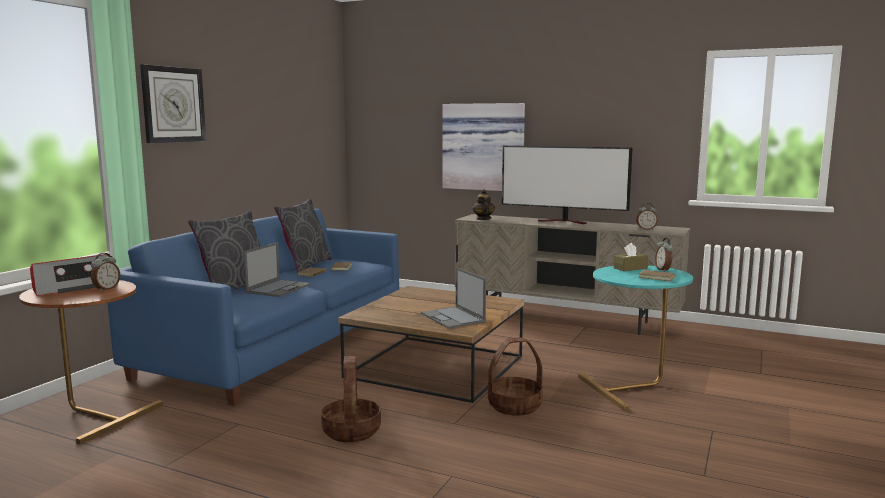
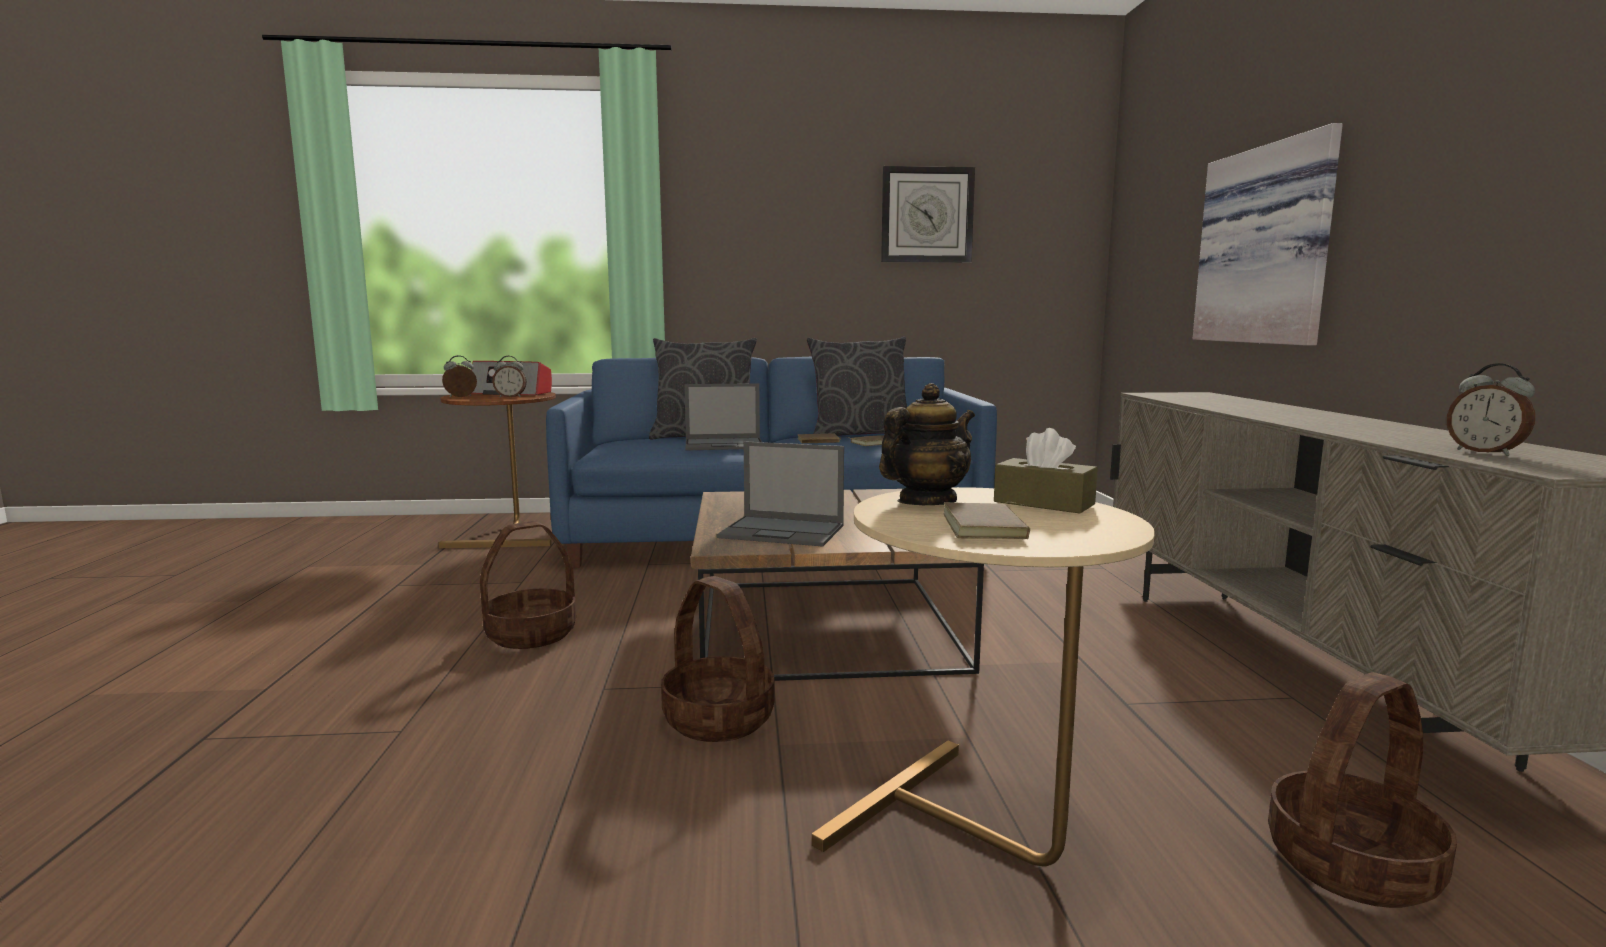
camera: 60 degrees right, 0 degrees up
wall clock [140,64,206,143] -> wall clock moved to [881,166,975,263]
laptop [421,267,486,329] -> laptop turned 105 degrees counterclockwise [717,441,844,547]
teapot [473,189,495,220] -> teapot moved to [879,383,975,505]
television [502,146,633,224] -> none
turquoise side table [578,266,693,411] -> beige side table [812,487,1155,866]
alarm clock [655,238,674,272] -> alarm clock moved to [442,355,477,397]
none -> basket [1268,672,1457,908]

